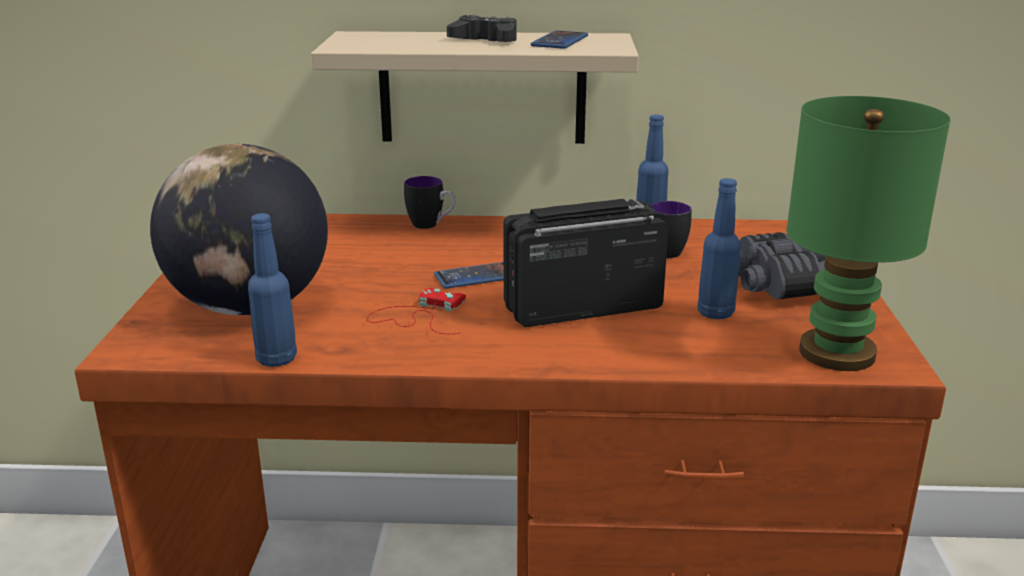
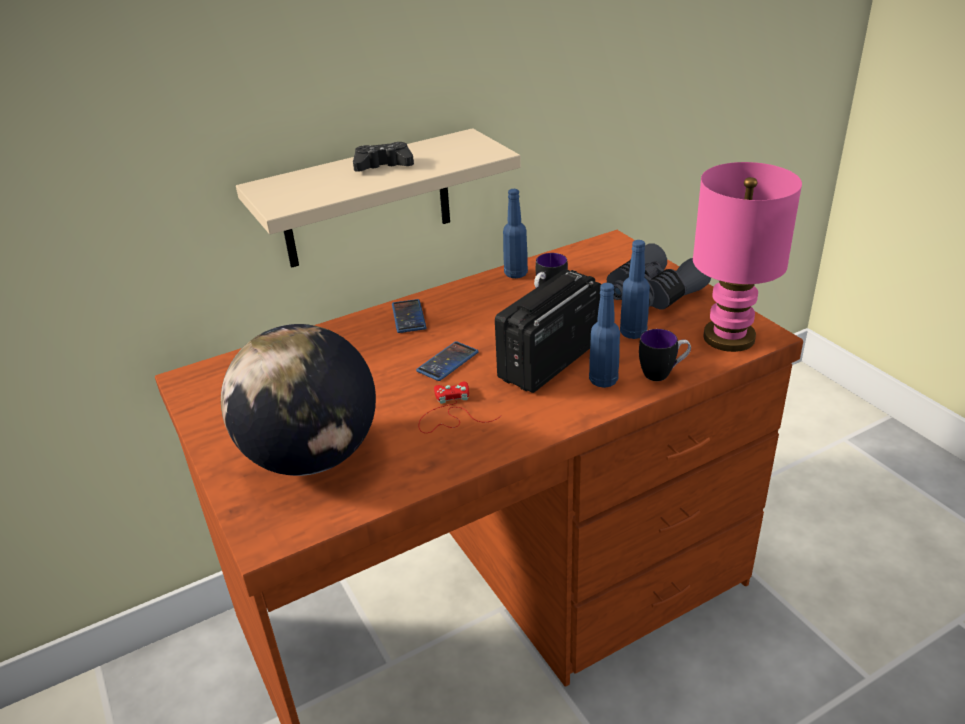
camera: 30 degrees left, 10 degrees up
blue bottle [248,213,297,367] -> blue bottle moved to [589,283,620,388]
mug [404,176,456,229] -> mug moved to [639,329,691,381]
phone [531,31,588,49] -> phone moved to [392,299,427,333]
green table lamp [786,96,951,371] -> pink table lamp [693,162,802,352]

